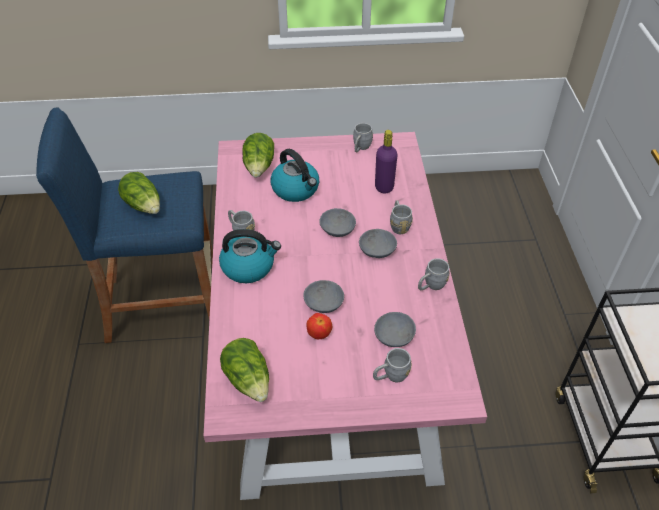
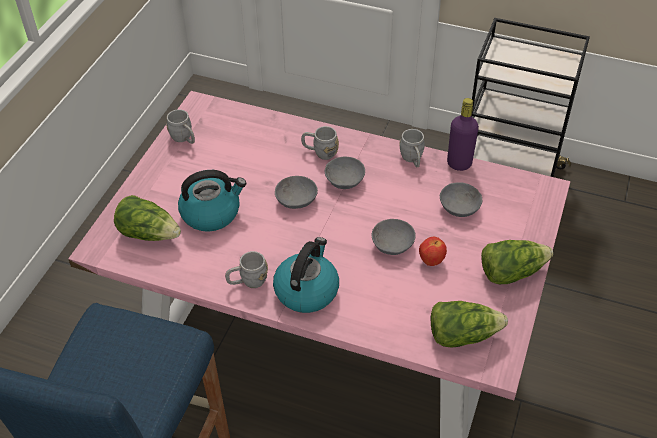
camera: 65 degrees left, 0 degrees up
lettuce [118,172,160,214] -> lettuce moved to [481,240,553,284]
grey mug [373,348,412,382] -> none
purple bottle [375,130,397,193] -> purple bottle moved to [447,98,479,171]

